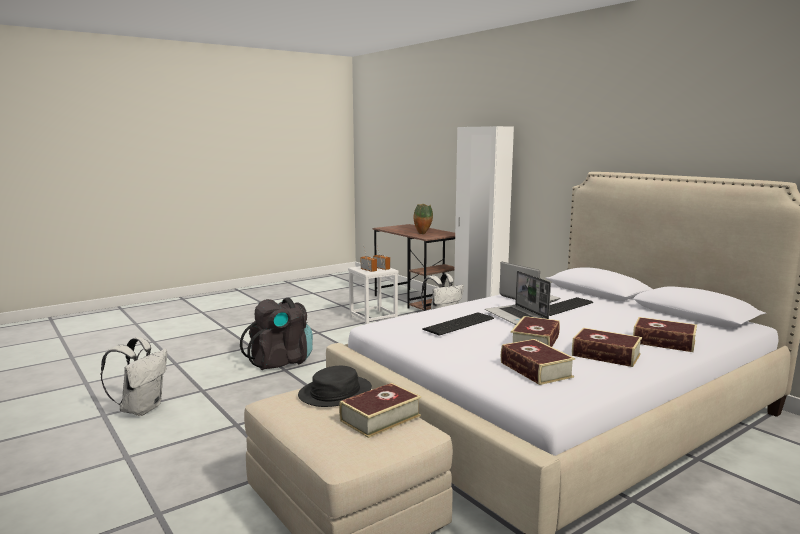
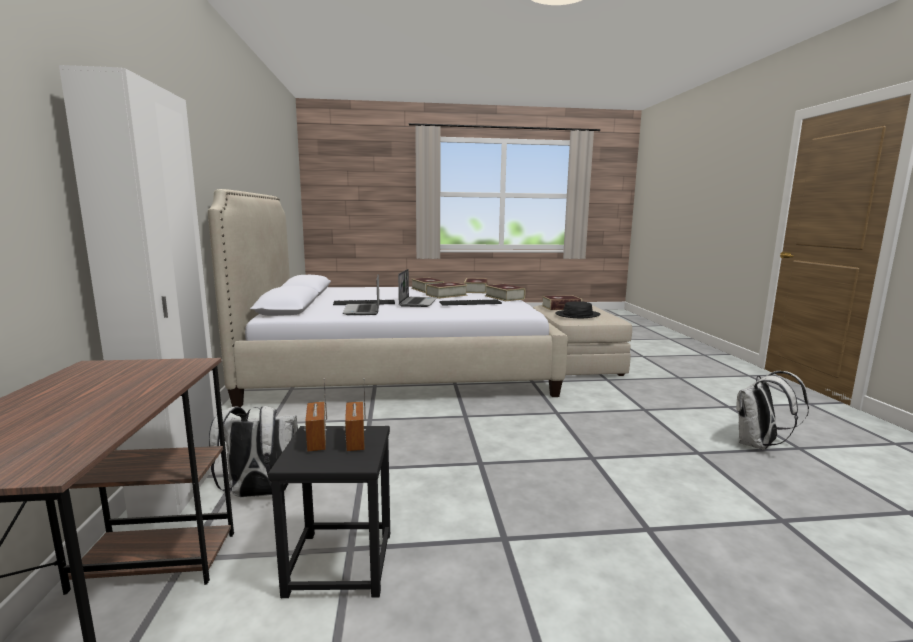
camera: 150 degrees left, 0 degrees up
black backpack [240,298,313,370] -> none
white stool [348,266,399,324] -> black stool [268,426,390,598]
vase [414,204,433,234] -> none
book [633,317,697,352] -> book moved to [485,284,525,301]

